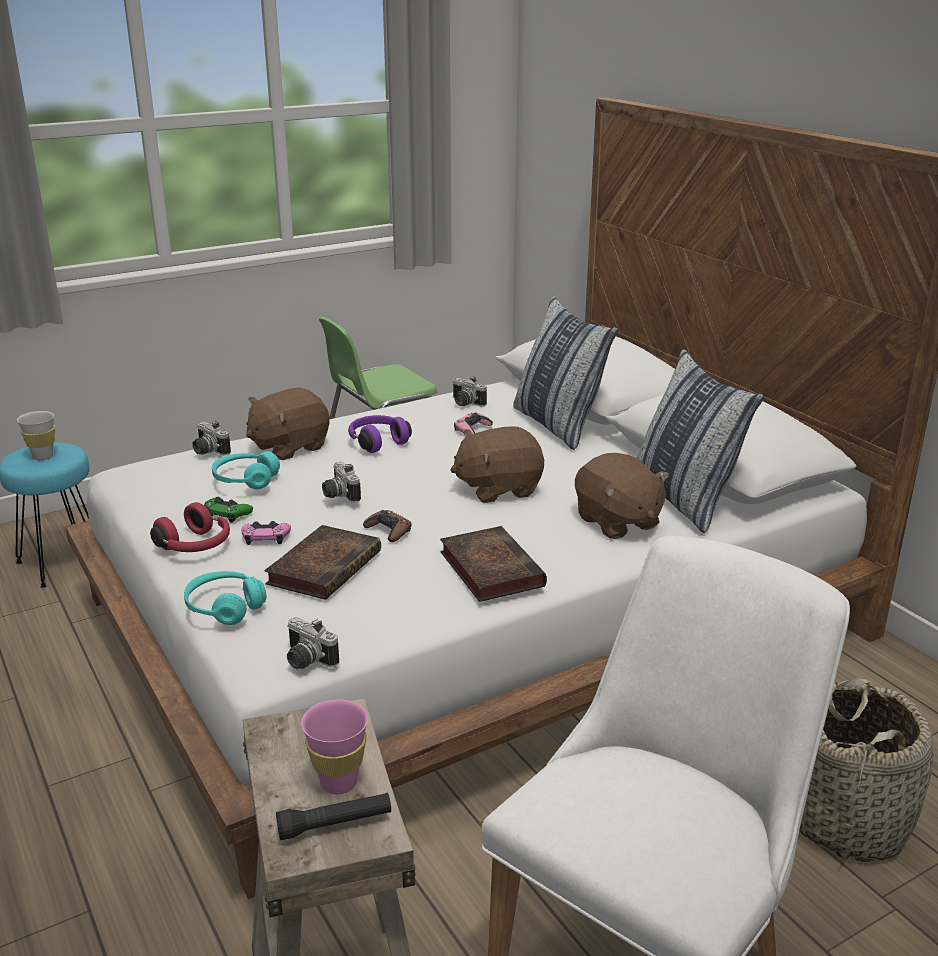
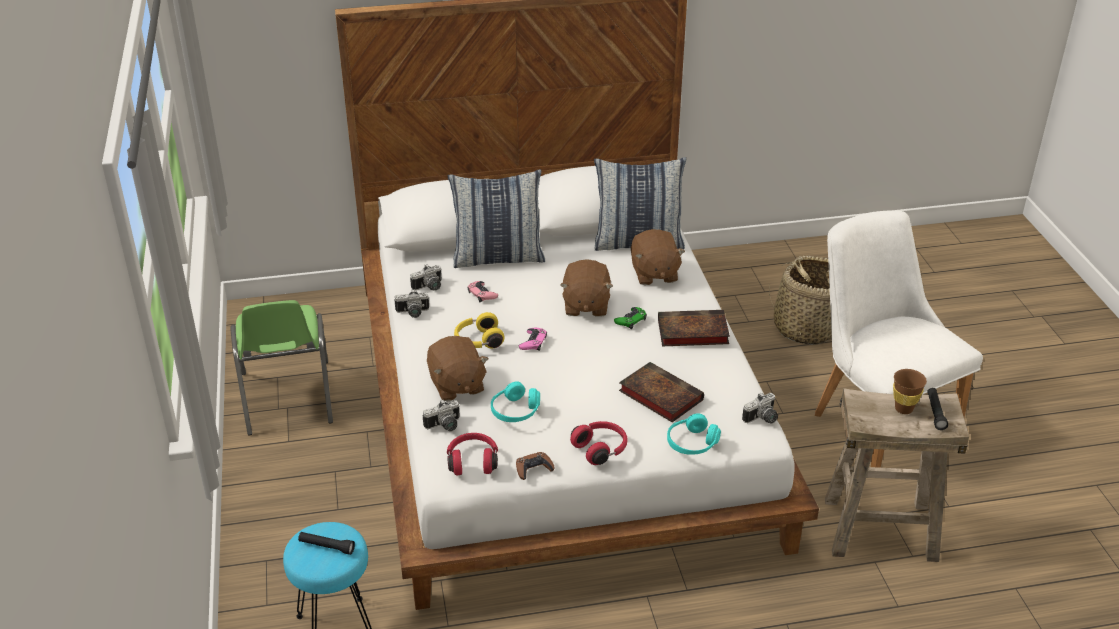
camera: 70 degrees left, 10 degrees up
white cup [17,411,55,460] -> black flashlight [298,532,355,555]
green game controller [204,497,253,523] -> green game controller moved to [614,307,647,329]
pink game controller [241,521,291,545] -> pink game controller moved to [519,327,547,351]
pink cup [301,699,368,794] -> brown cup [893,369,927,414]
camera [322,462,361,503] -> camera moved to [395,289,429,318]
purple headphones [348,415,412,453] -> yellow headphones [454,312,504,349]
brown game controller [363,510,411,542] -> brown game controller moved to [516,452,555,480]
brown plush toy [575,453,669,539] -> brown plush toy turned 90 degrees clockwise [631,229,685,285]
none -> red headphones [447,433,498,475]

